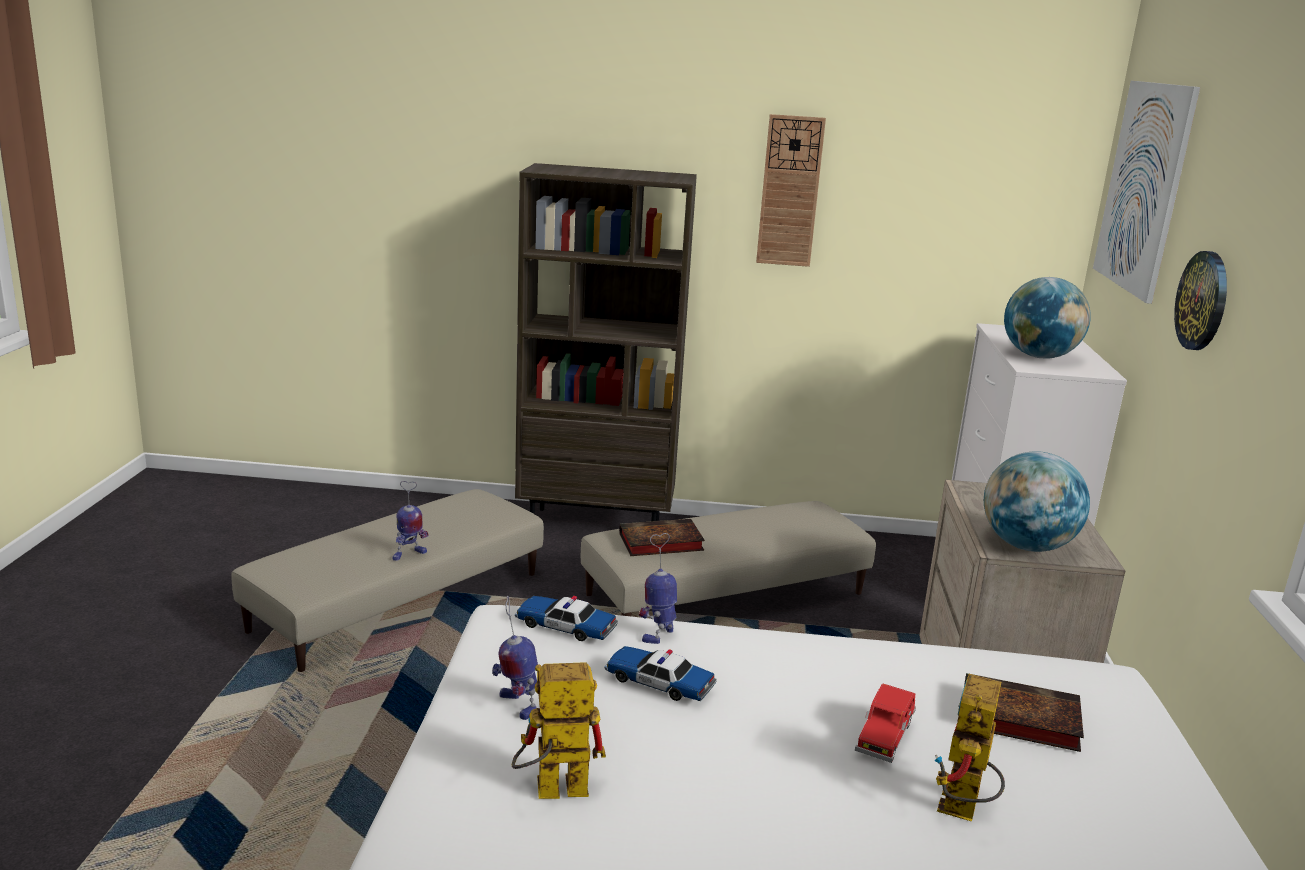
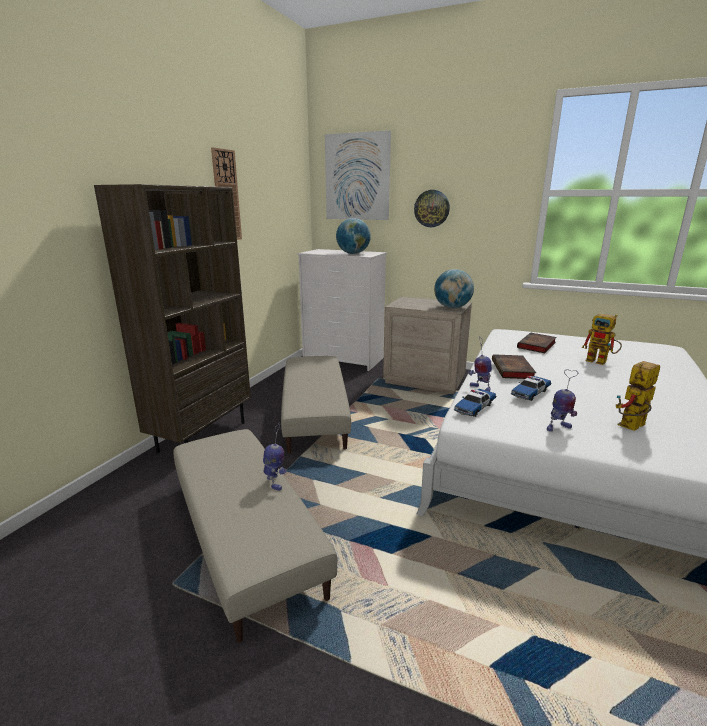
camera: 70 degrees left, 0 degrees up
toy robot [512,662,606,799] -> toy robot turned 45 degrees clockwise [616,361,660,431]
book [619,519,705,556] -> book moved to [492,354,536,379]
red toy car [855,684,916,763] -> none

